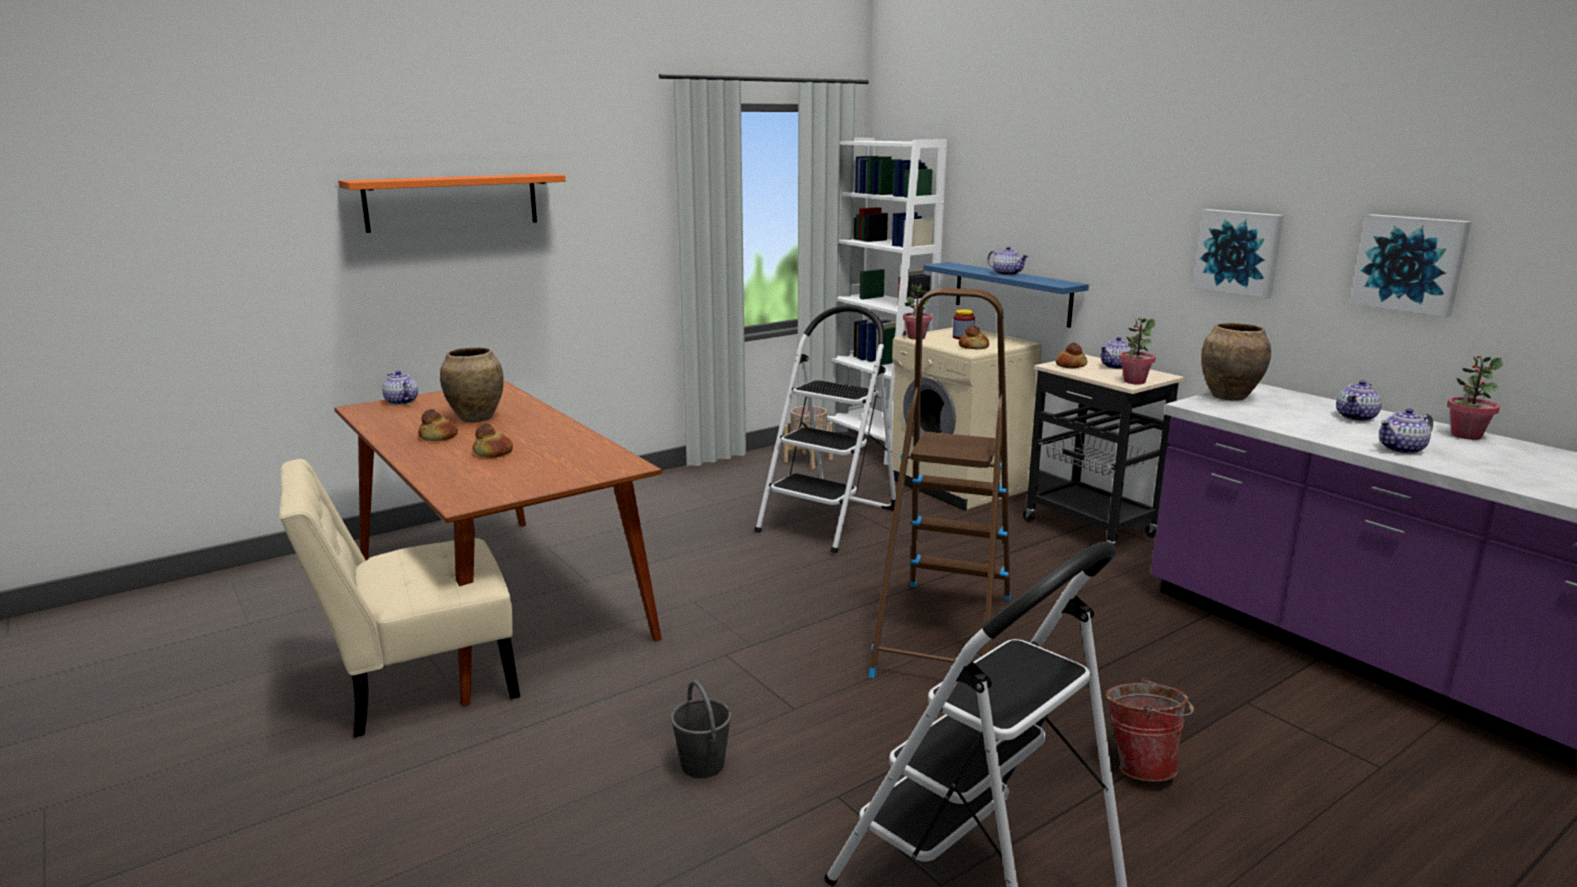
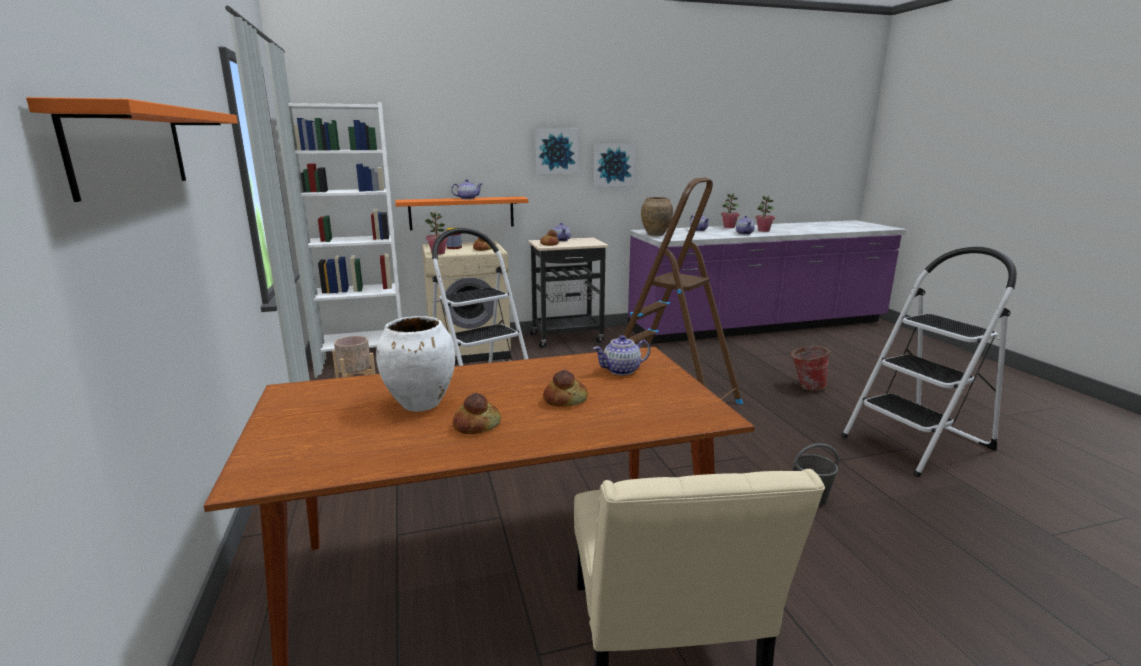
camera: 70 degrees left, 0 degrees up
teapot [382,371,418,405] -> teapot moved to [593,335,650,375]
brown vase [440,347,504,422] -> white vase [376,316,455,412]
blue shelf [924,262,1089,328] -> orange shelf [395,197,528,230]
potted plant [1119,317,1156,384] -> potted plant moved to [755,196,775,232]
picture [1351,214,1471,317] -> picture moved to [535,129,578,174]

